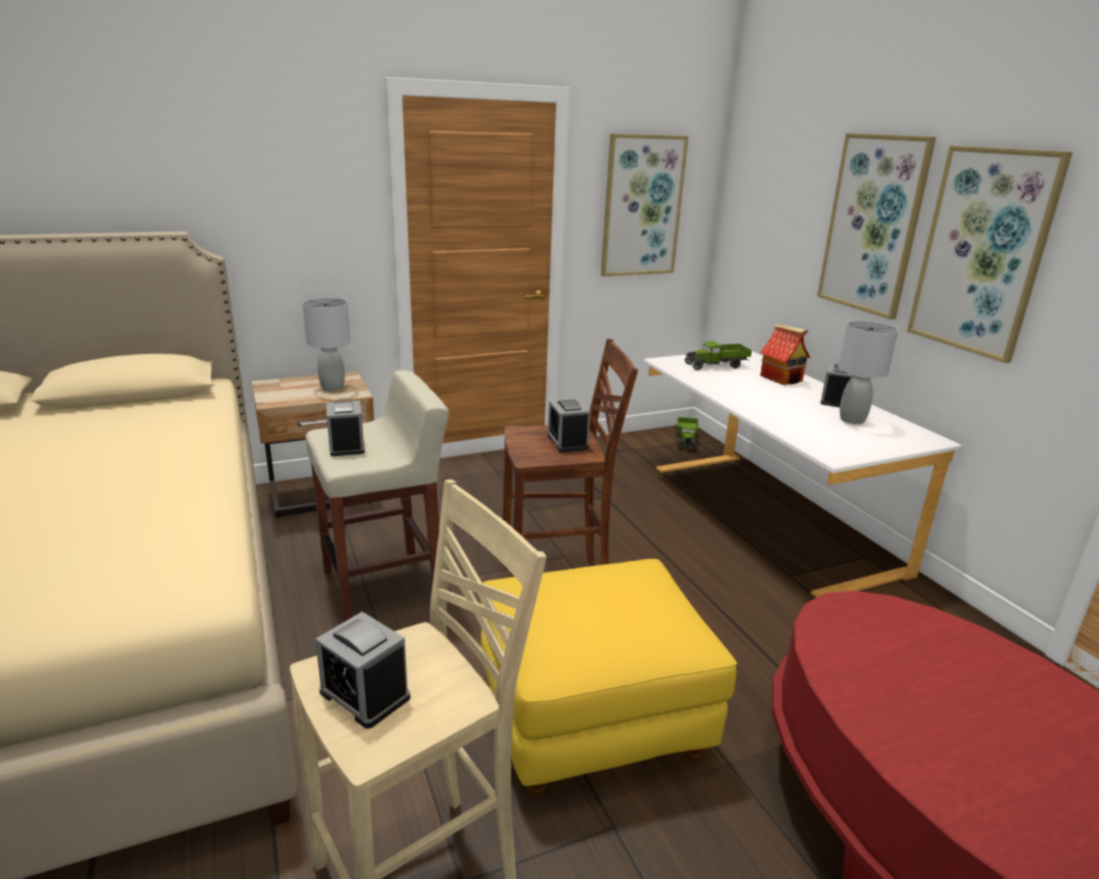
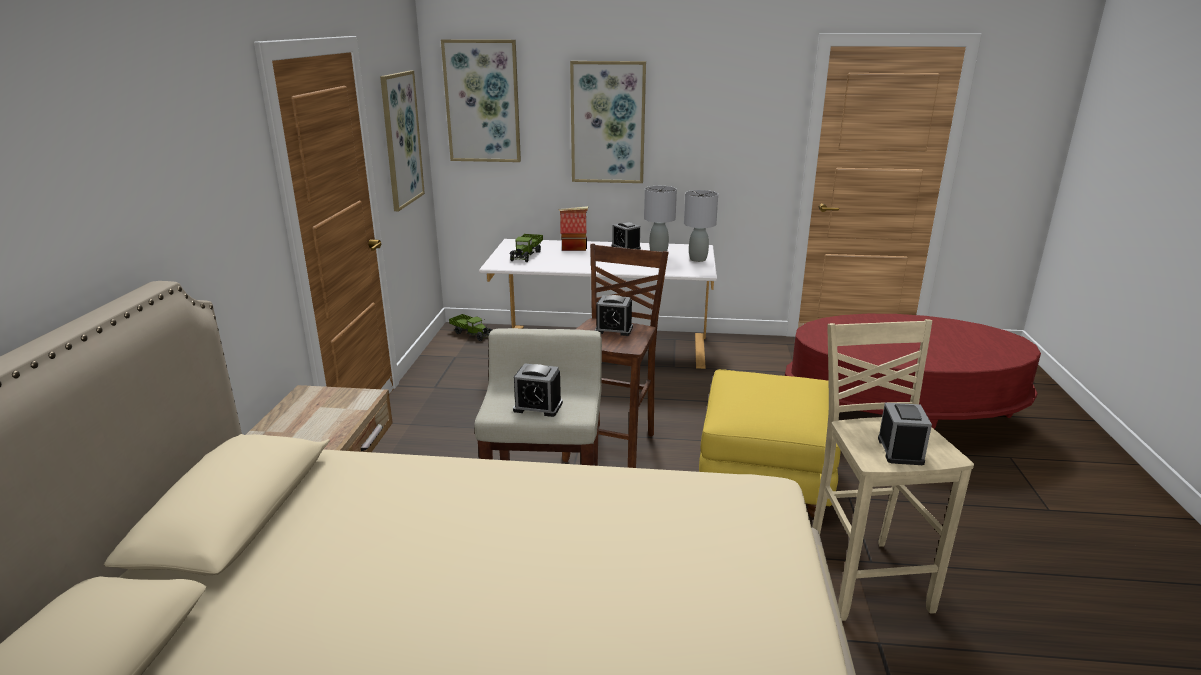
camera: 60 degrees left, 0 degrees up
grey table lamp [302,298,351,391] -> grey table lamp moved to [684,190,718,262]
alarm clock [315,612,410,729] -> alarm clock turned 60 degrees counterclockwise [878,403,932,465]
picture [907,146,1073,363] -> picture moved to [441,39,521,162]

